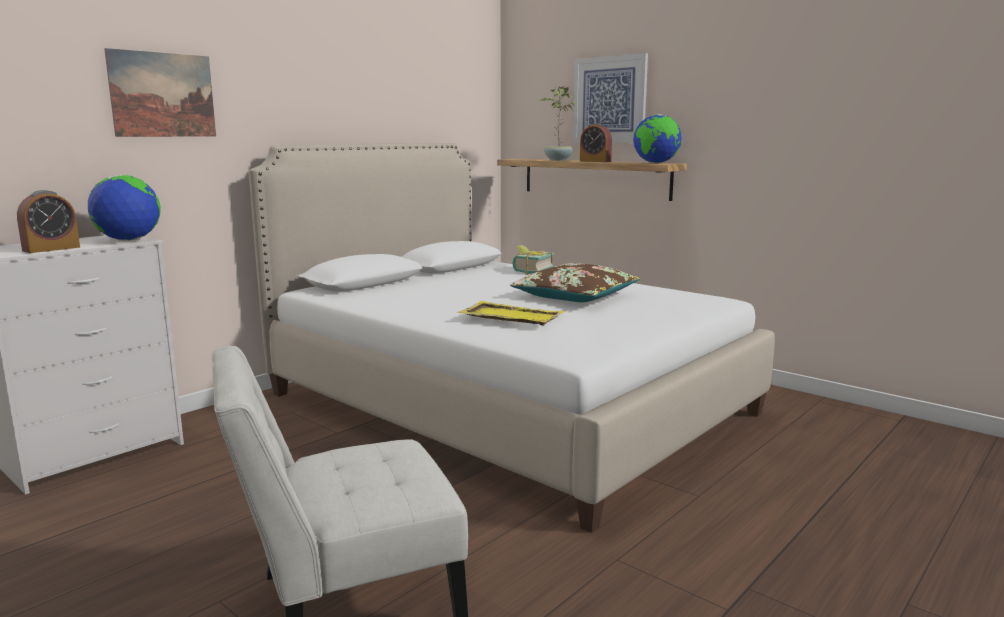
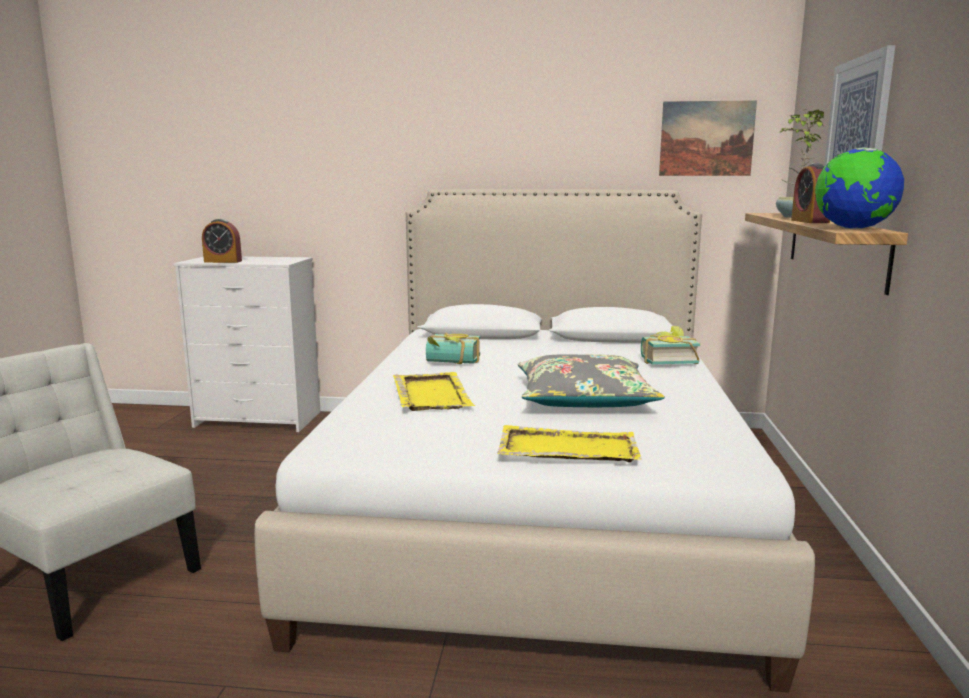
camera: 55 degrees right, 0 degrees up
globe [88,175,161,241] -> none
picture [104,48,216,137] -> picture moved to [659,100,757,176]
brown pillow [510,263,640,302] -> grey pillow [518,354,665,407]
none -> book [426,333,480,364]
none -> yellow tray [497,425,642,462]

